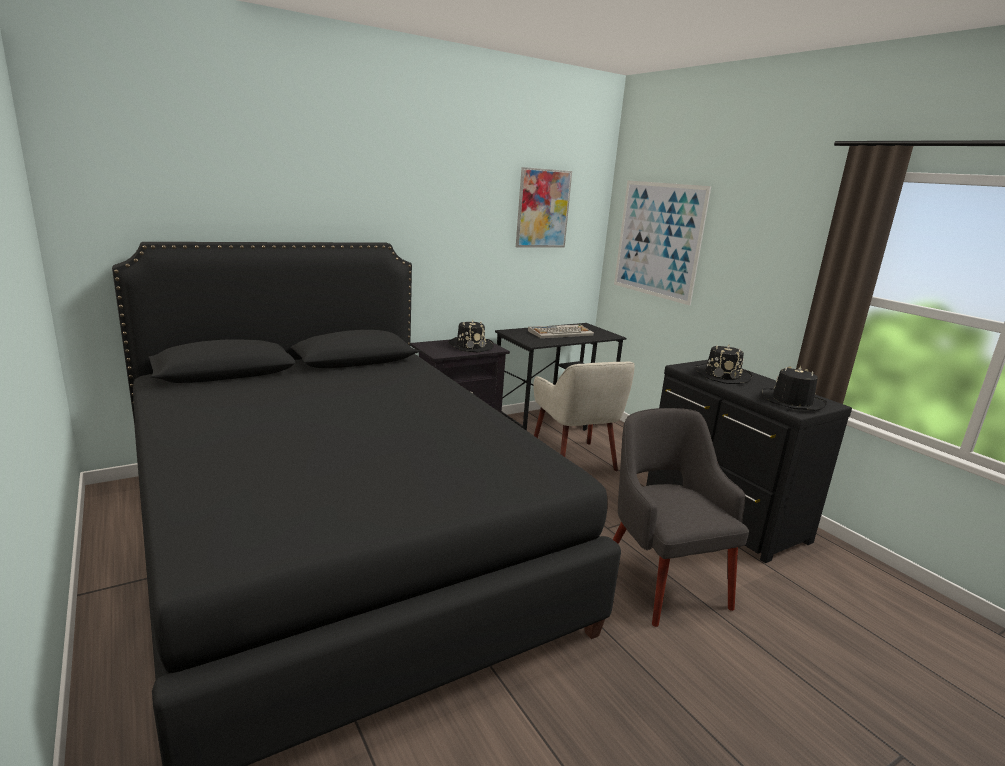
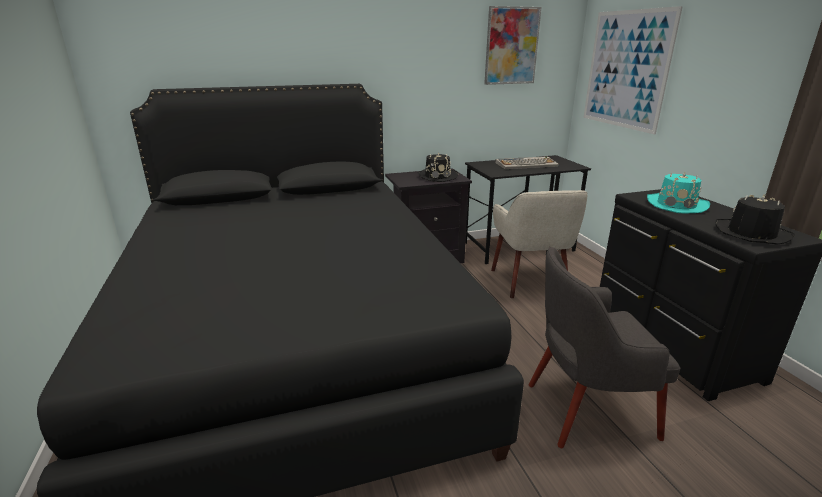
camera: 15 degrees right, 5 degrees up
grey armchair [613,408,749,627] -> grey armchair turned 90 degrees counterclockwise [528,247,681,448]
black hat [696,345,752,384] -> turquoise hat [647,172,710,214]

